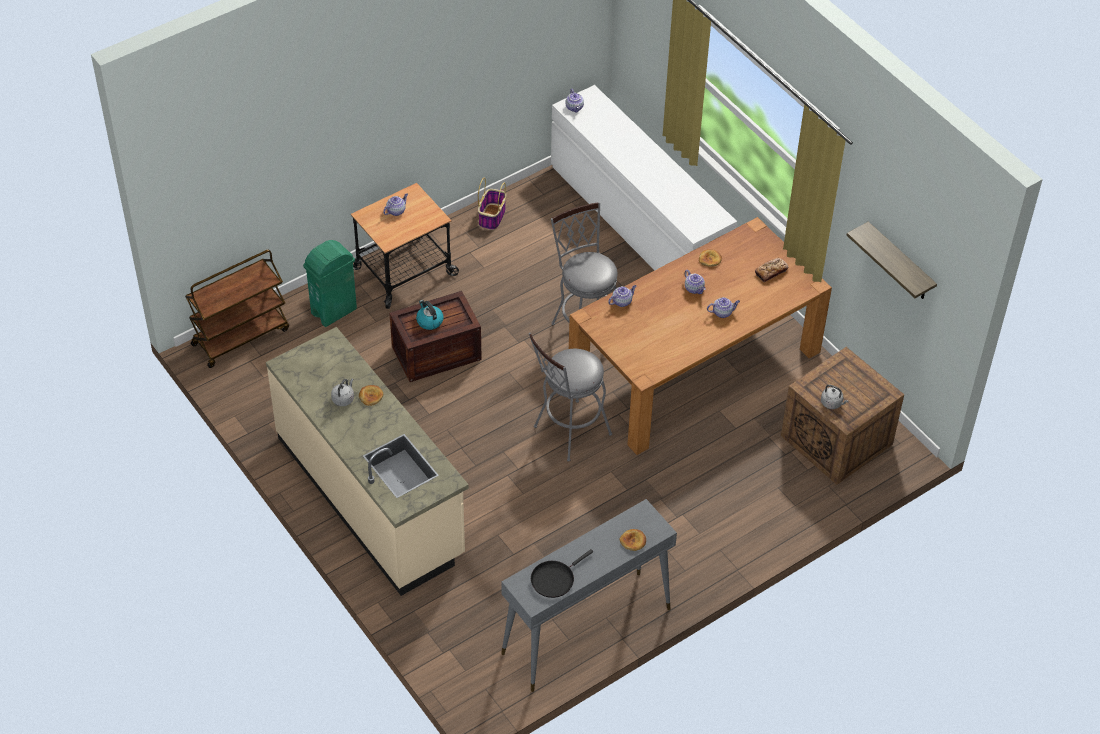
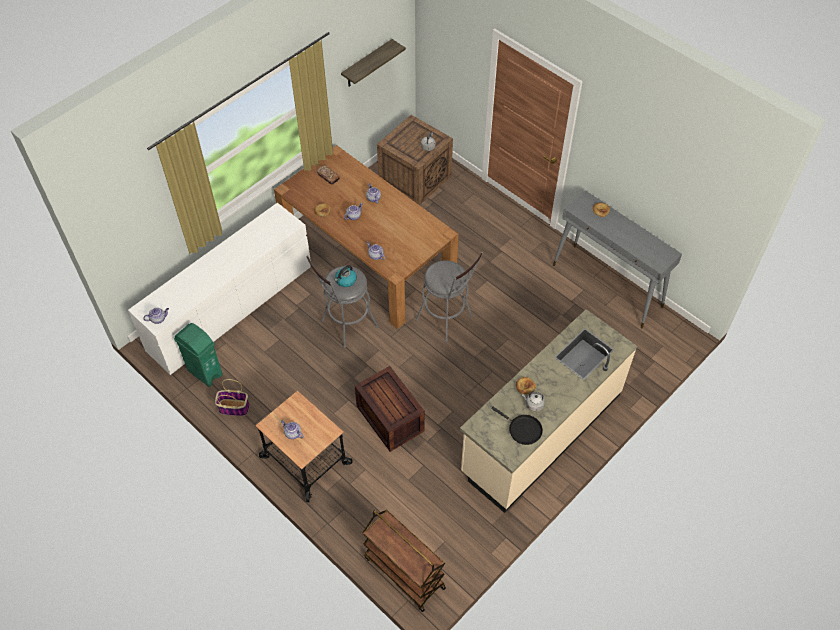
camera: 100 degrees left, 5 degrees up
green trash can [303,240,357,327] -> green trash can moved to [174,323,223,387]
kettle [416,300,444,330] -> kettle moved to [335,265,357,287]
black frying pan [531,549,593,598] -> black frying pan moved to [491,407,543,445]

